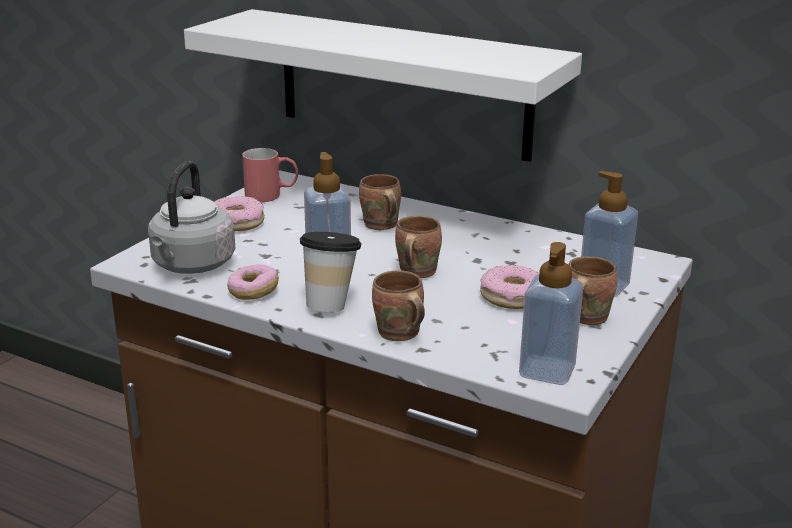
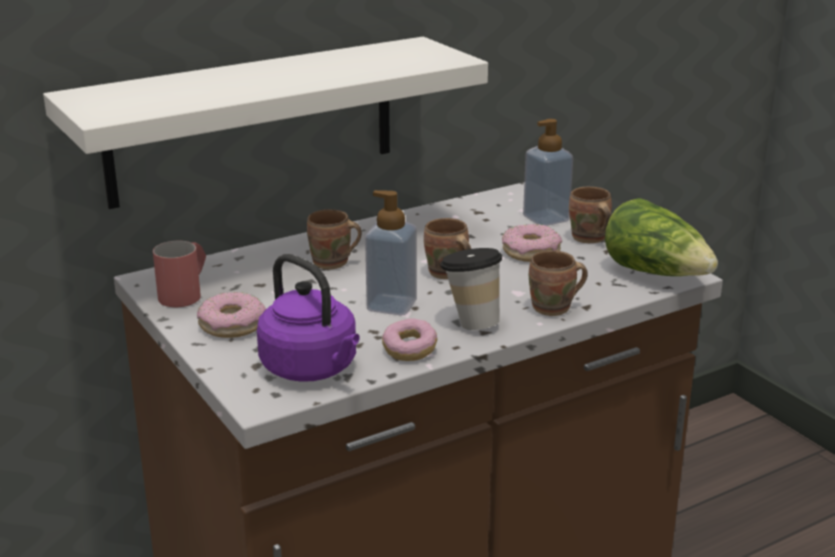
camera: 60 degrees left, 0 degrees up
grey kettle [148,161,235,274] -> purple kettle [257,254,360,382]
soap dispenser [519,242,583,385] -> lettuce [605,198,718,276]

